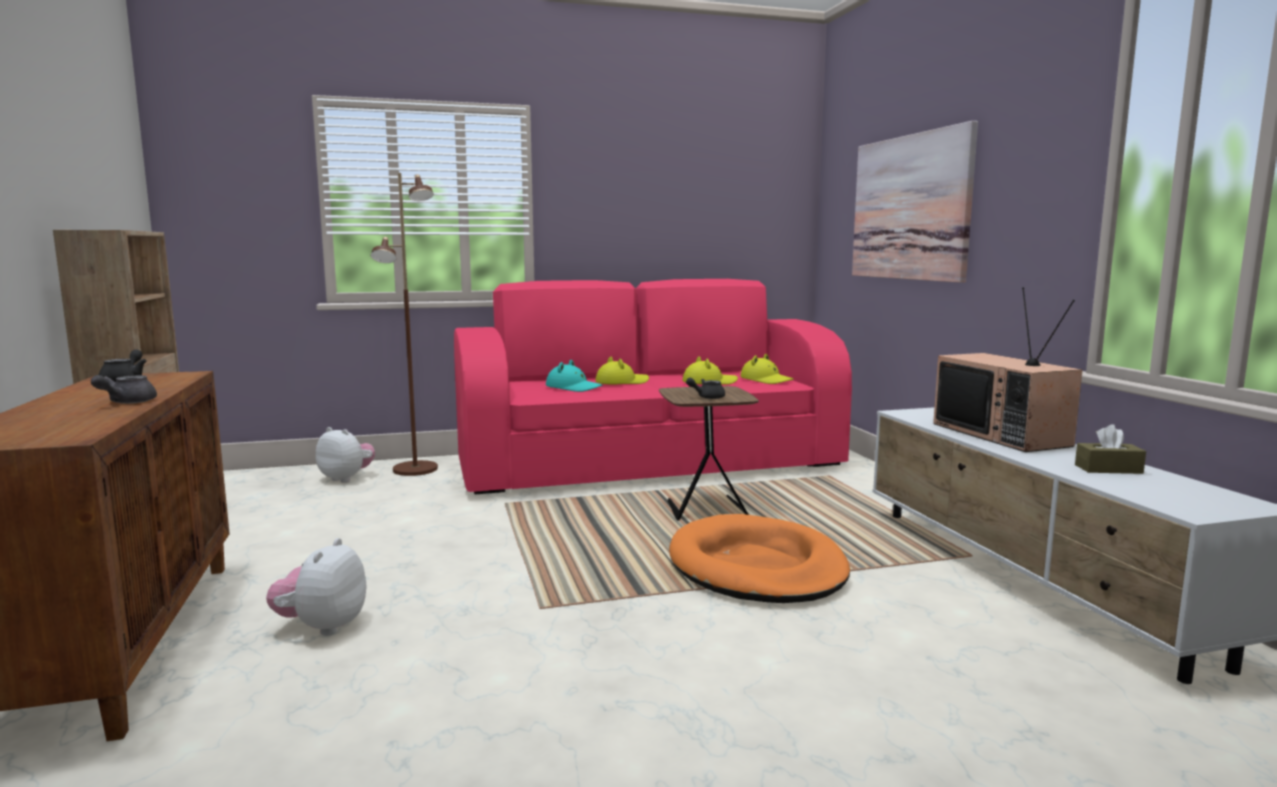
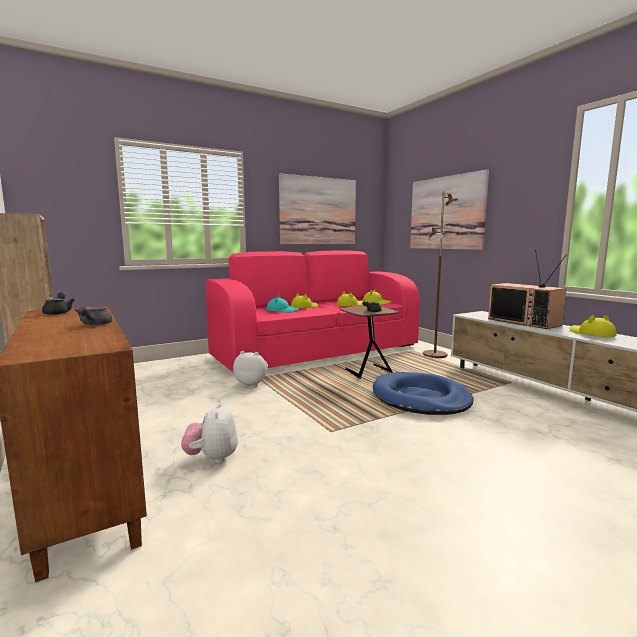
camera: 15 degrees left, 0 degrees up
plush toy [316,427,375,483] -> plush toy moved to [233,351,268,387]
brown floor lamp [371,173,438,476] -> brown floor lamp moved to [423,191,459,358]
orange dog bed [669,514,850,603] -> blue dog bed [373,372,474,415]
brown tissue box [1075,424,1146,474] -> yellow hat [569,315,616,337]
none -> picture [279,173,356,244]

